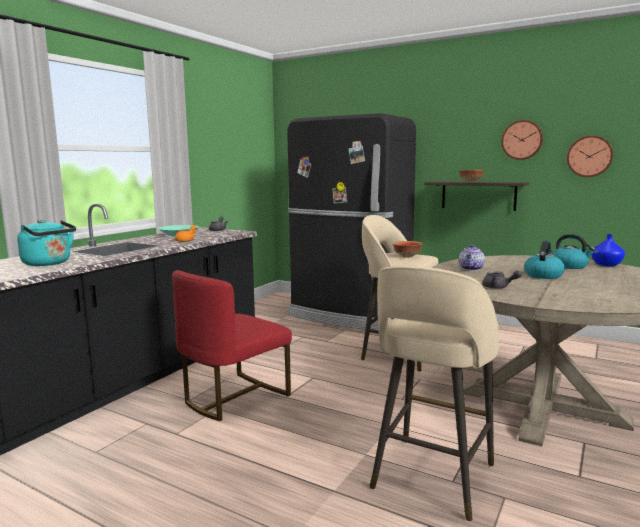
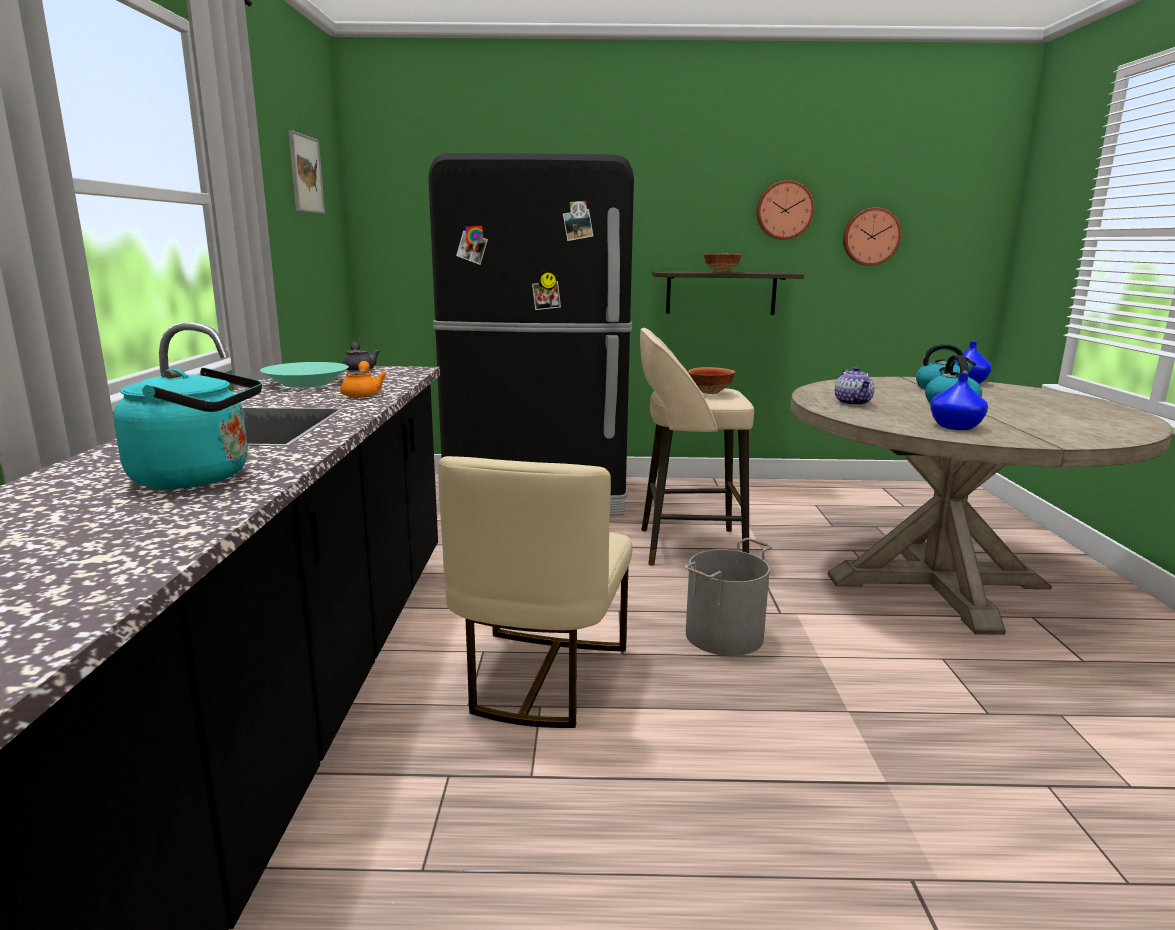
camera: 30 degrees left, 5 degrees up
red chair [172,270,292,421] -> beige chair [438,456,633,728]
beige stool [369,266,499,521] -> none
grey teapot [482,270,522,289] -> blue vase [930,373,988,430]
none -> picture [288,130,325,214]
none -> grey bucket [685,538,772,656]

